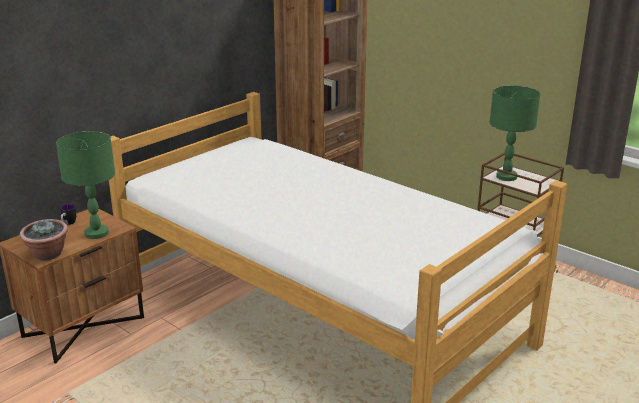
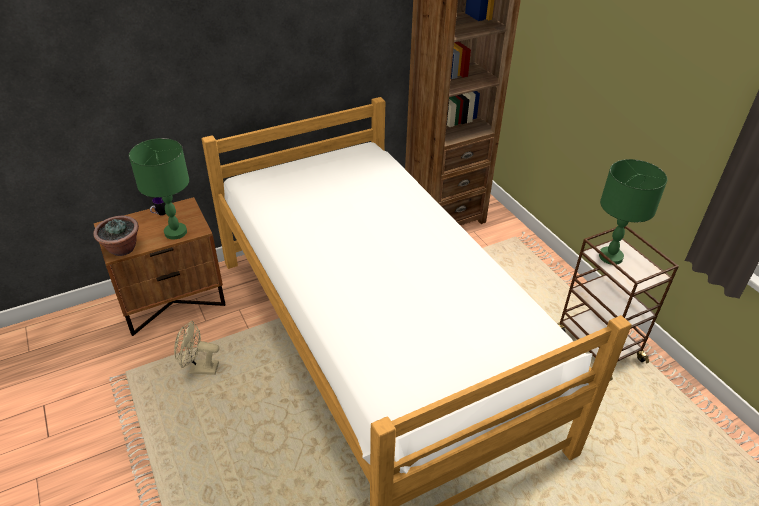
camera: 20 degrees right, 15 degrees up
none -> beige fan [174,321,219,375]

